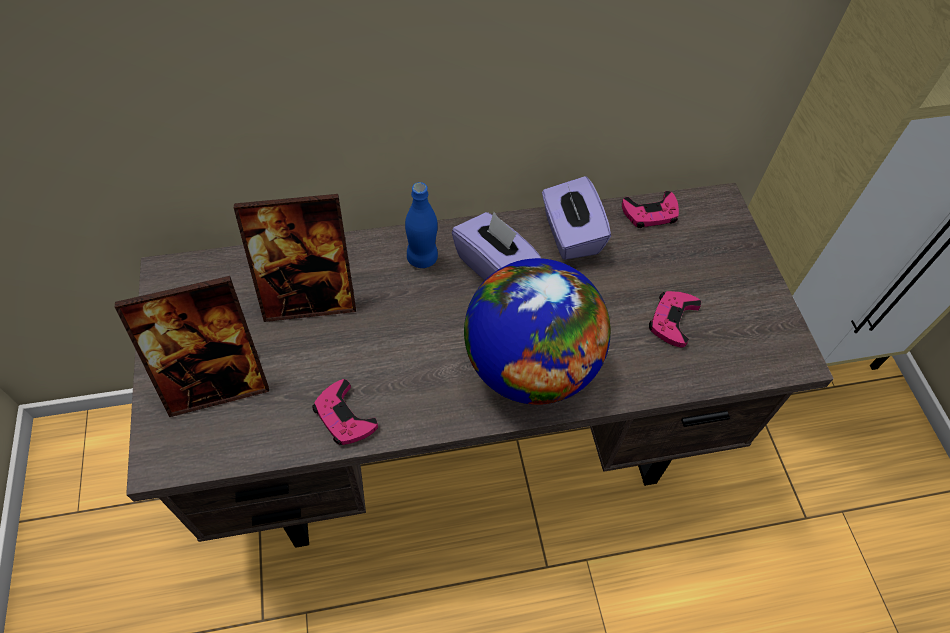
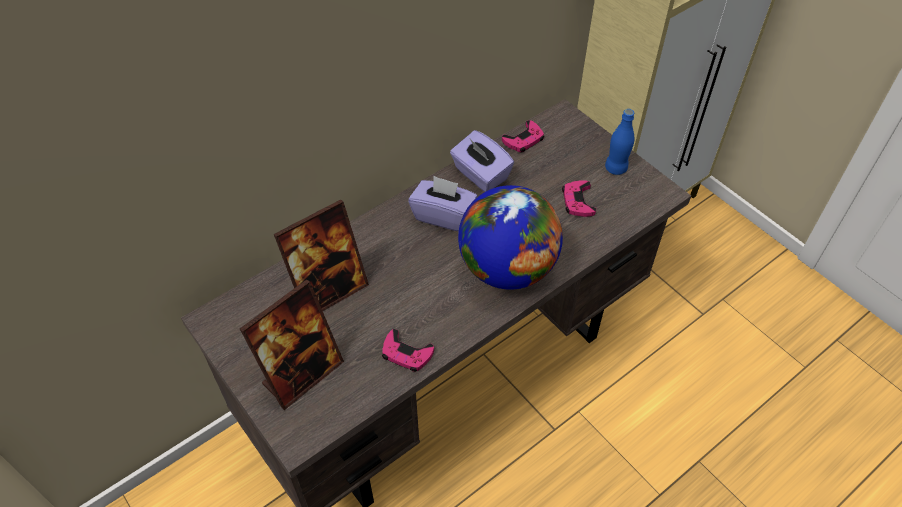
camera: 25 degrees left, 5 degrees down
blue bottle [405,182,438,268] -> blue bottle moved to [605,109,635,175]

